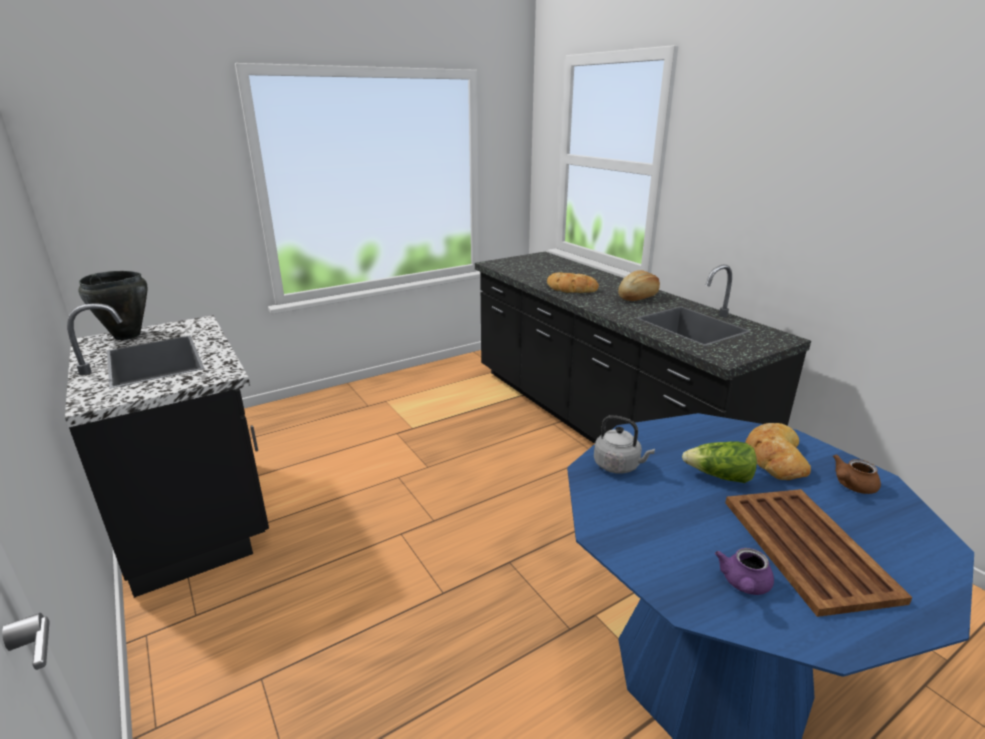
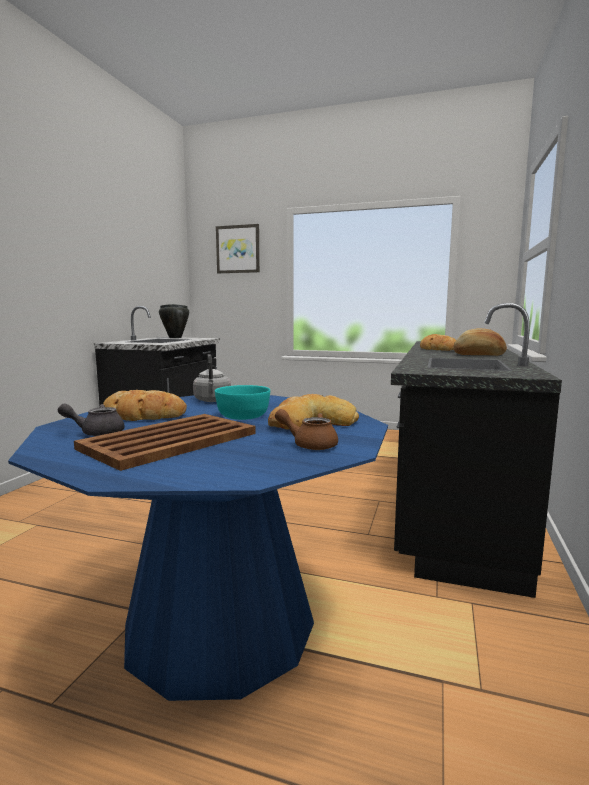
camera: 50 degrees right, 15 degrees down
lettuce [682,441,757,483] -> turquoise bowl [215,385,270,420]
purple teapot [715,548,774,595] -> grey teapot [58,403,125,436]
none -> bread [103,390,187,421]
none -> picture [216,224,260,273]

